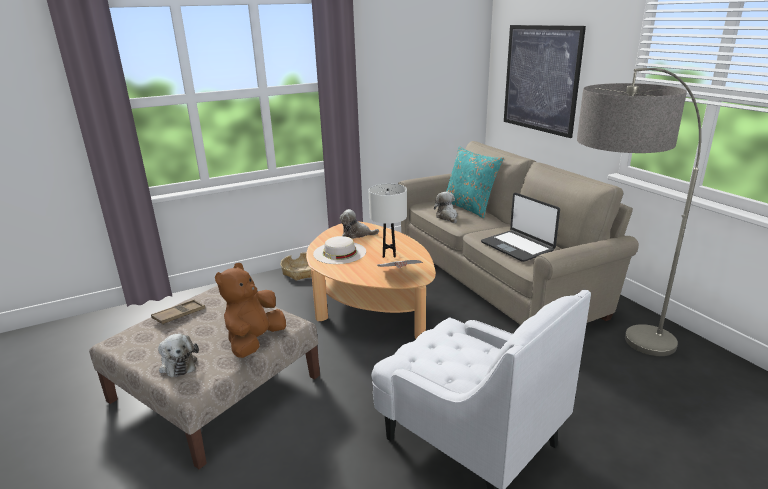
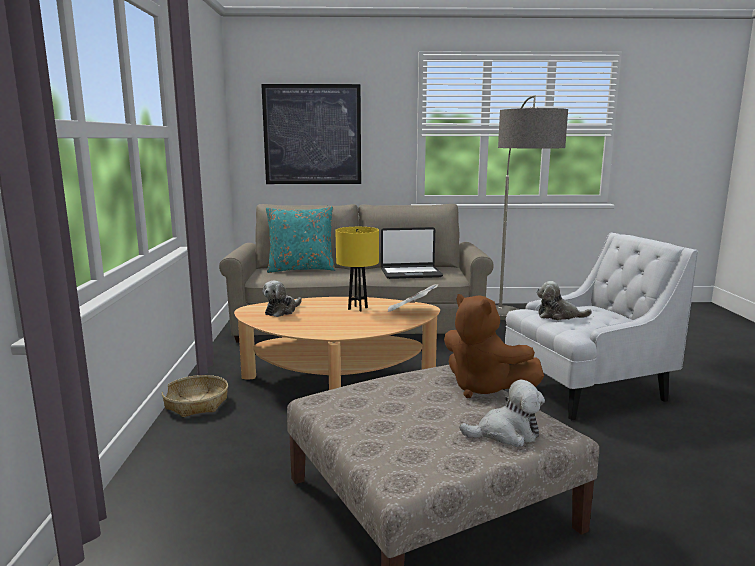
camera: 65 degrees left, 10 degrees down
brown tray [151,300,205,325] -> none
white hat [313,236,366,264] -> none
white table lamp [368,183,407,258] -> yellow table lamp [335,227,379,312]
plush toy [434,192,458,223] -> plush toy moved to [536,281,592,320]

